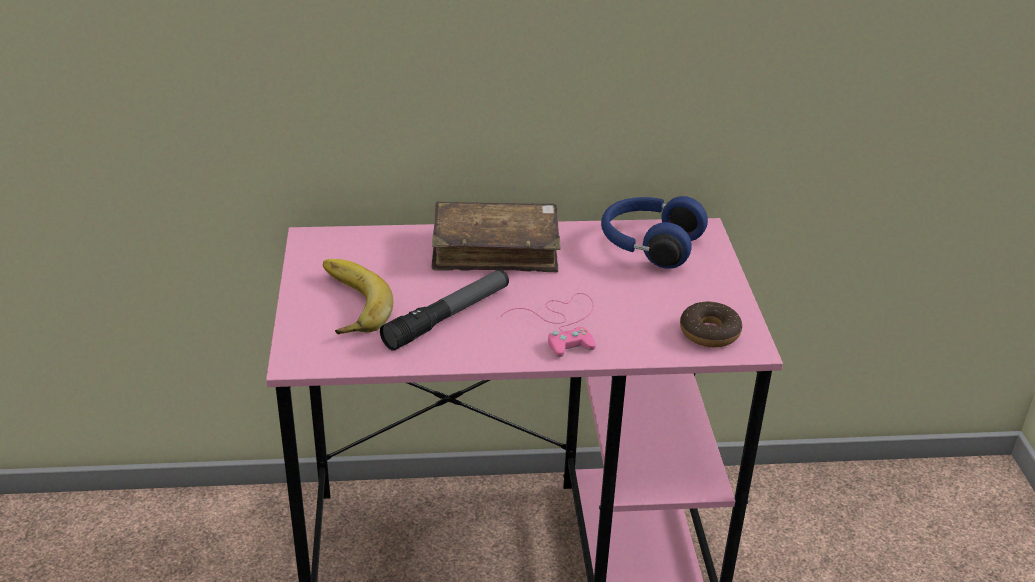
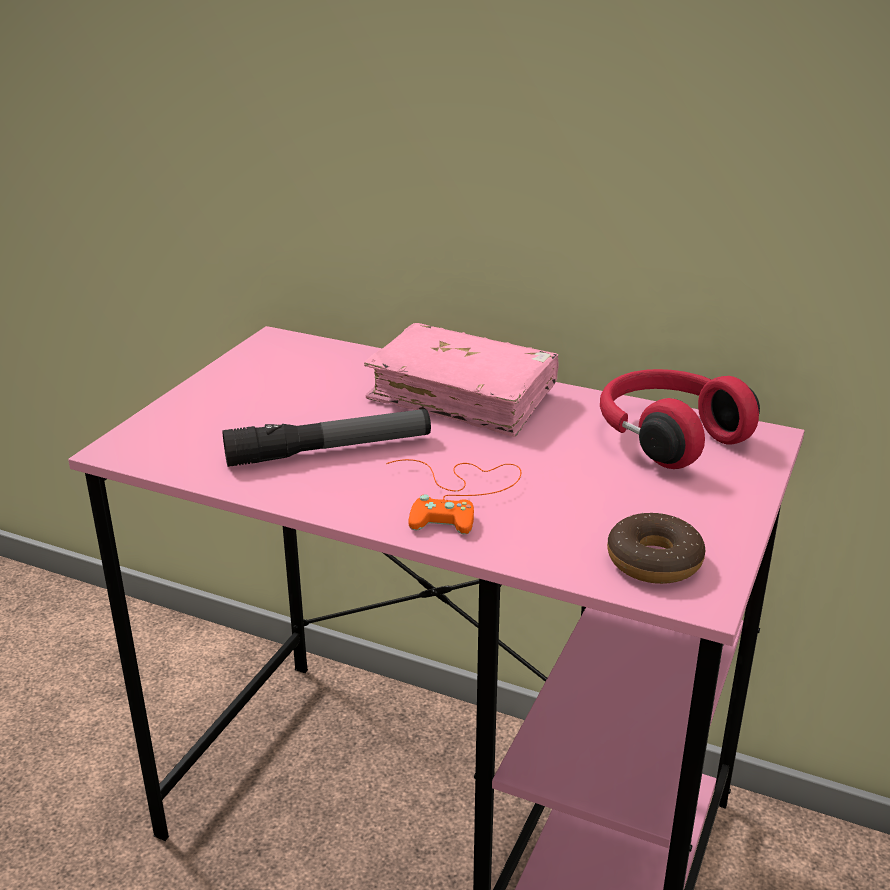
camera: 30 degrees right, 5 degrees down
banana [323,259,393,334] -> none
brown book [432,201,561,272] -> pink book [364,323,558,437]
pink game controller [501,293,596,357] -> orange game controller [386,459,521,534]
blue headphones [601,196,708,269] -> red headphones [600,369,760,469]

